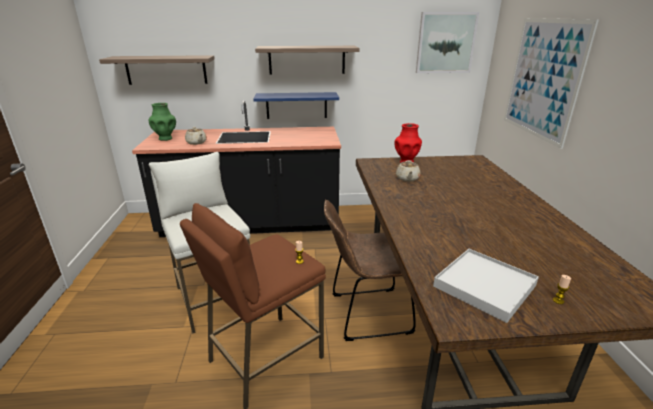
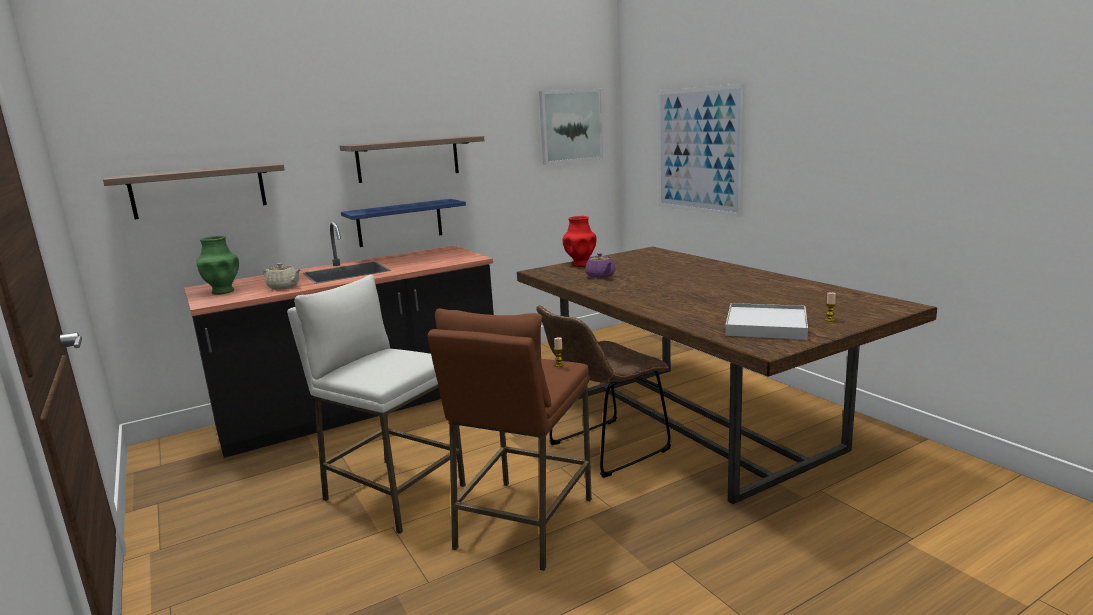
camera: 25 degrees left, 10 degrees down
beige teapot [396,160,420,182] -> purple teapot [585,253,615,278]

